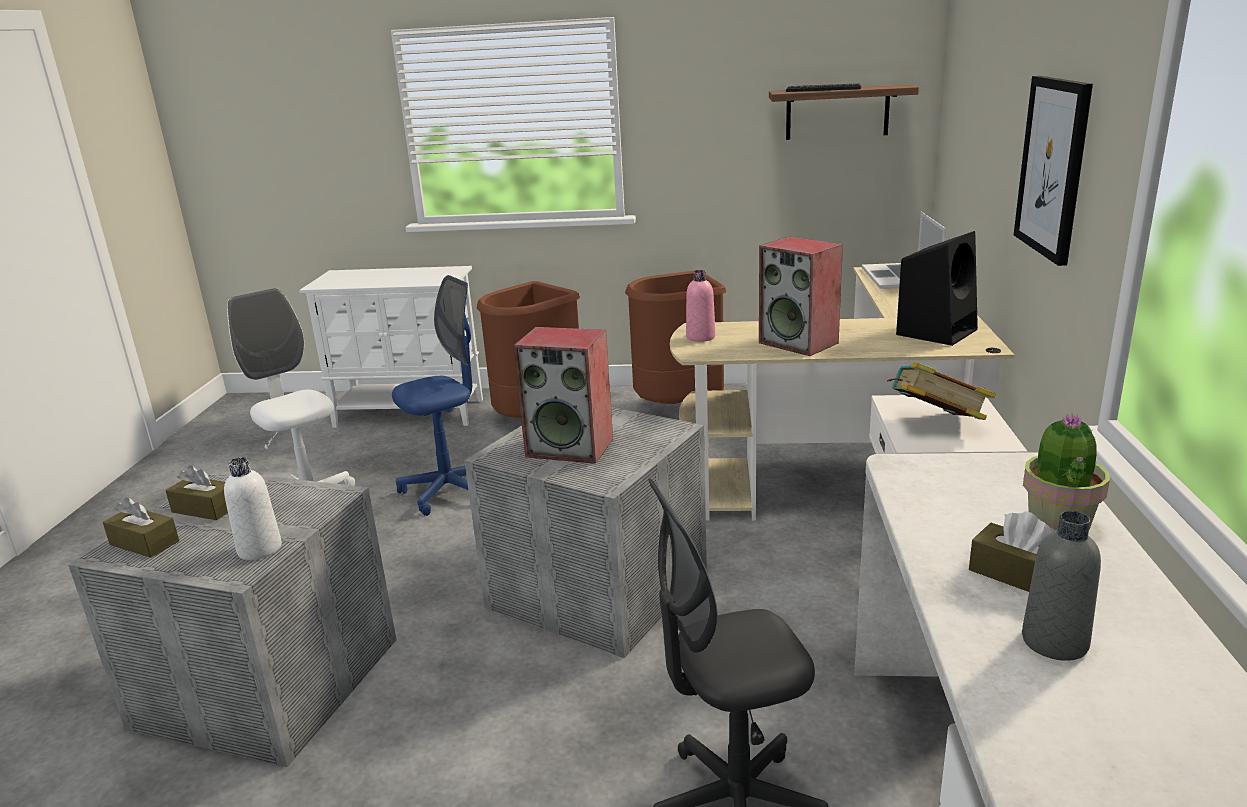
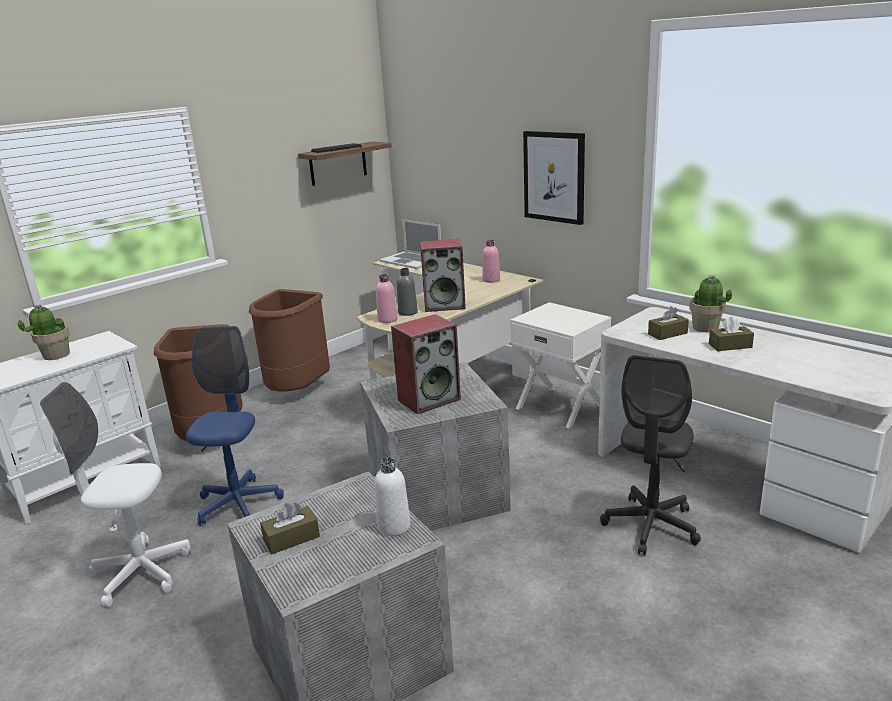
camera: 50 degrees left, 0 degrees up
brown tissue box [103,497,179,558] -> brown tissue box moved to [648,306,689,340]
book [887,363,996,420] -> none
black speaker [896,231,978,346] -> pink bottle [483,240,500,283]
grey bottle [1022,511,1101,661] -> grey bottle moved to [397,268,418,316]
none -> potted plant [18,304,70,360]

